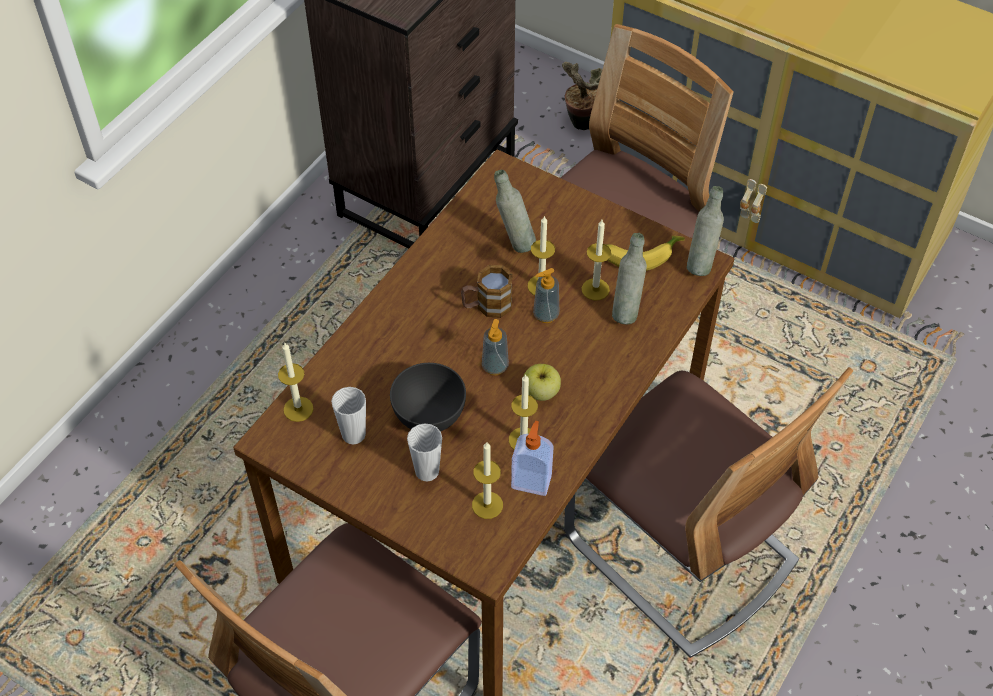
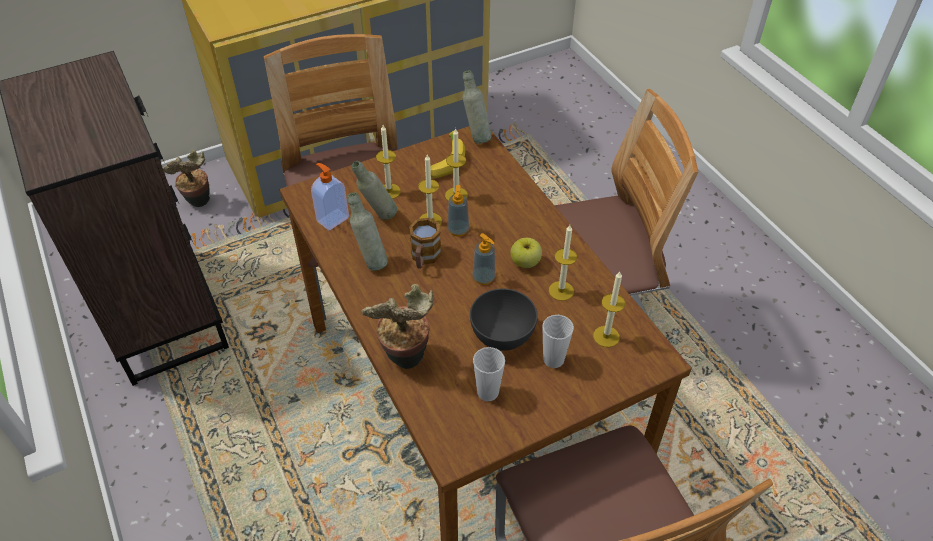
camera: 60 degrees left, 5 degrees down
candle [278,342,314,422] -> candle moved to [376,125,401,199]
soap dispenser [511,421,554,496] -> soap dispenser moved to [311,163,349,230]
grey bottle [612,233,647,324] -> grey bottle moved to [347,192,388,271]
none -> potted plant [361,284,433,369]

